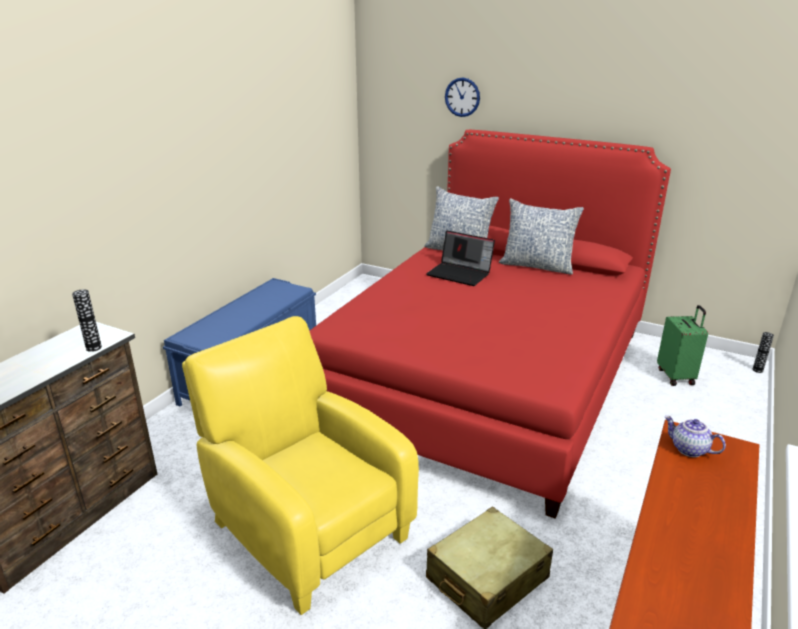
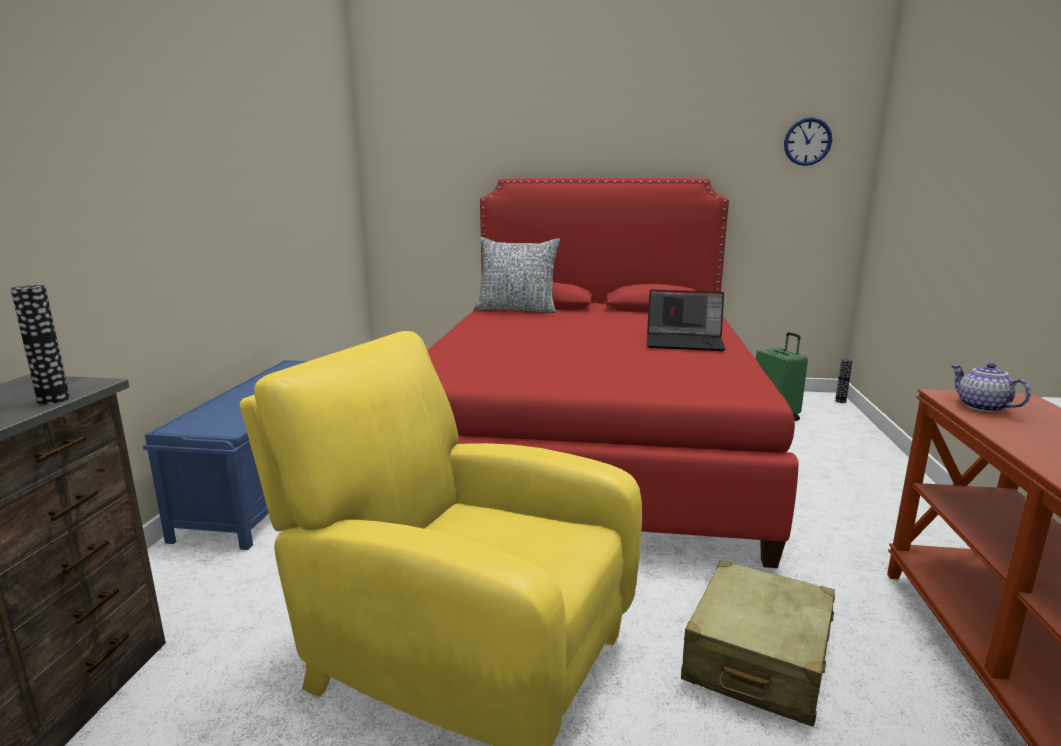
camera: 20 degrees left, 10 degrees down
laptop [426,230,495,286] -> laptop moved to [647,290,726,351]
wall clock [445,77,480,117] -> wall clock moved to [784,117,832,166]
pillow [499,198,584,275] -> none
teapot [664,416,726,457] -> teapot turned 45 degrees clockwise [951,363,1031,412]

